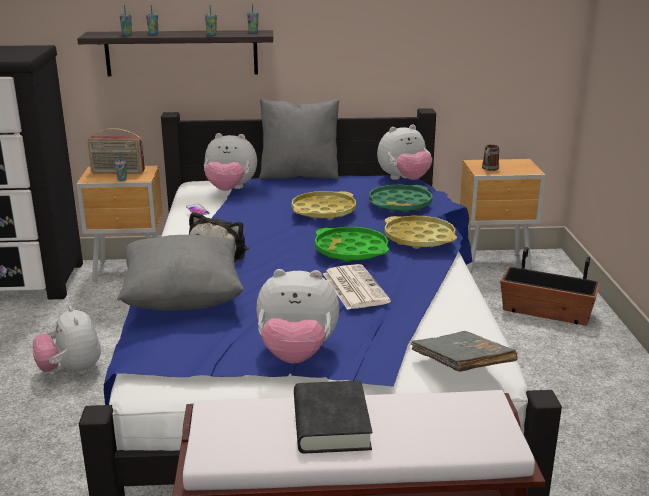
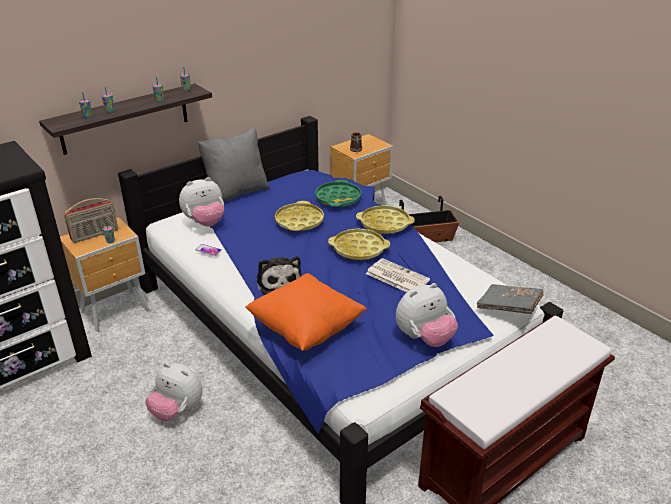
camera: 35 degrees left, 10 degrees up
grey pillow [117,235,244,311] -> orange pillow [245,273,367,351]
black book [294,380,372,453] -> none
green tray [315,227,389,262] -> yellow tray [328,228,390,260]
plush toy [377,124,432,180] -> none

